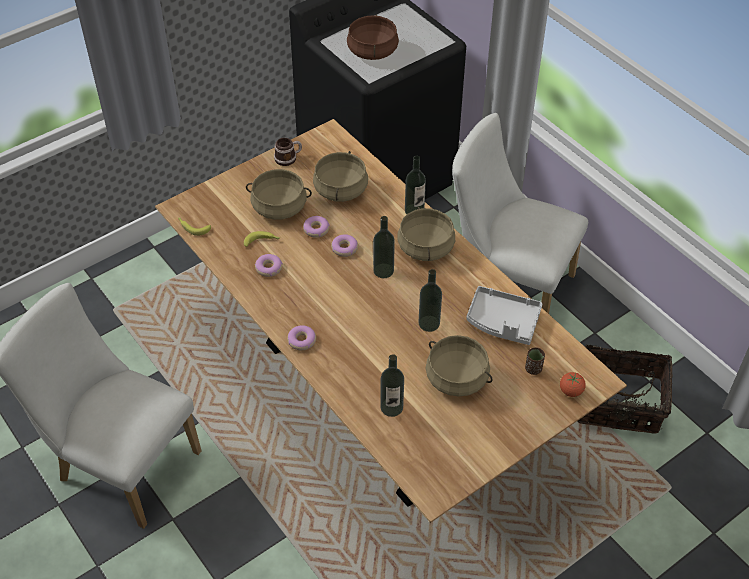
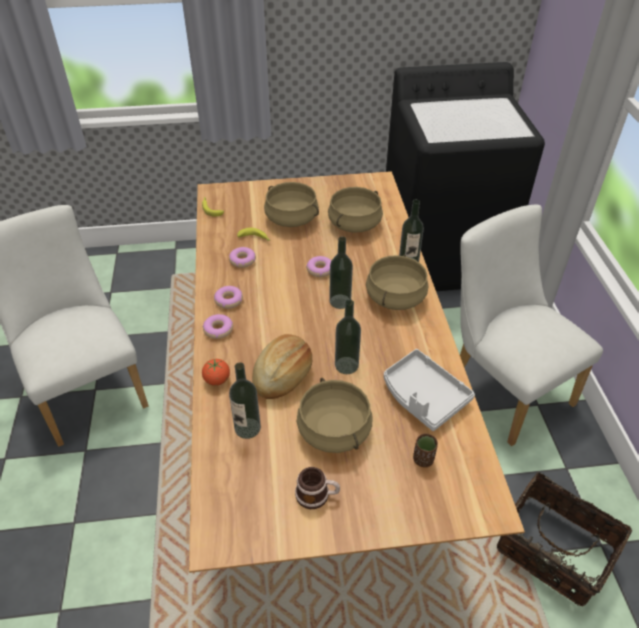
camera: 30 degrees right, 5 degrees down
mug [274,138,302,166] -> mug moved to [295,467,340,509]
donut [303,216,330,238] -> donut moved to [214,286,243,309]
brown cooking pot [347,14,399,60] -> none
tomato [560,372,586,397] -> tomato moved to [202,359,230,386]
none -> bread [252,334,312,399]

